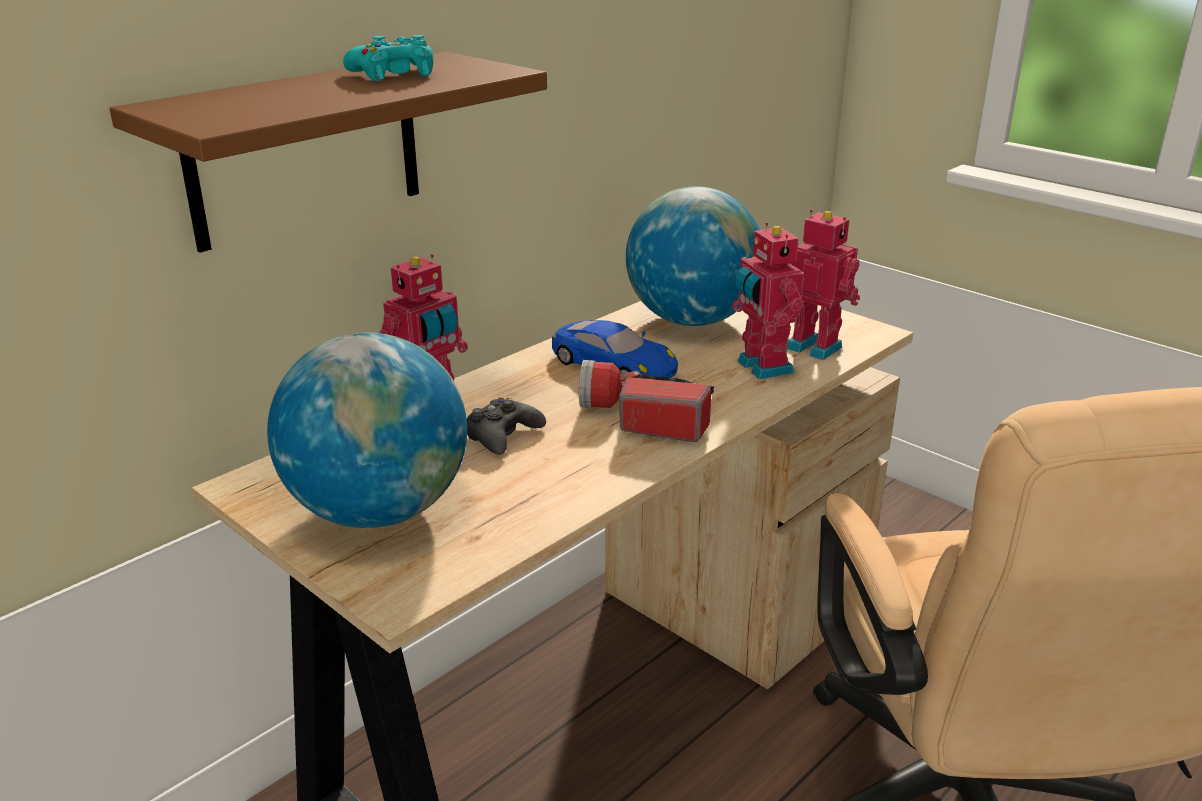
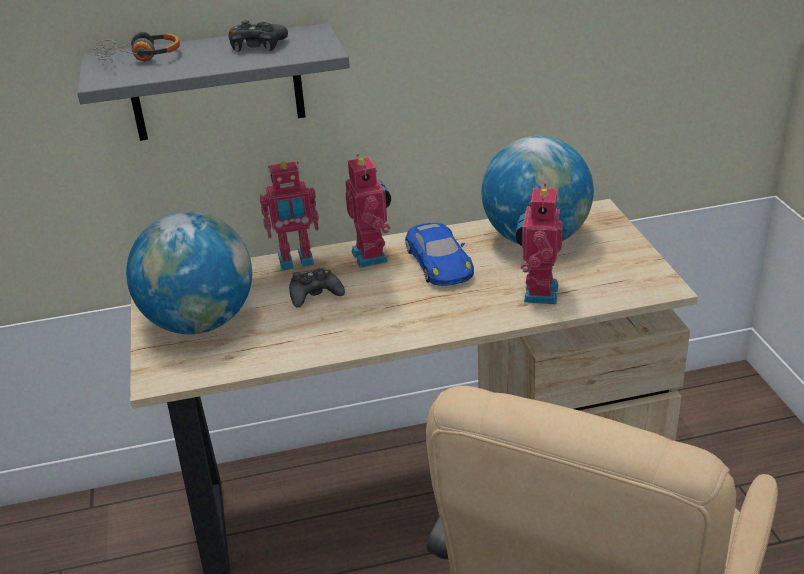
camera: 35 degrees right, 5 degrees up
brown shelf [110,52,547,252] -> grey shelf [77,23,350,141]
turquoise game controller [343,35,433,81] -> black game controller [228,20,288,52]
flashlight [579,360,714,442] -> none
toy robot [787,210,860,360] -> toy robot moved to [345,154,391,268]
none -> headphones [94,31,180,63]

